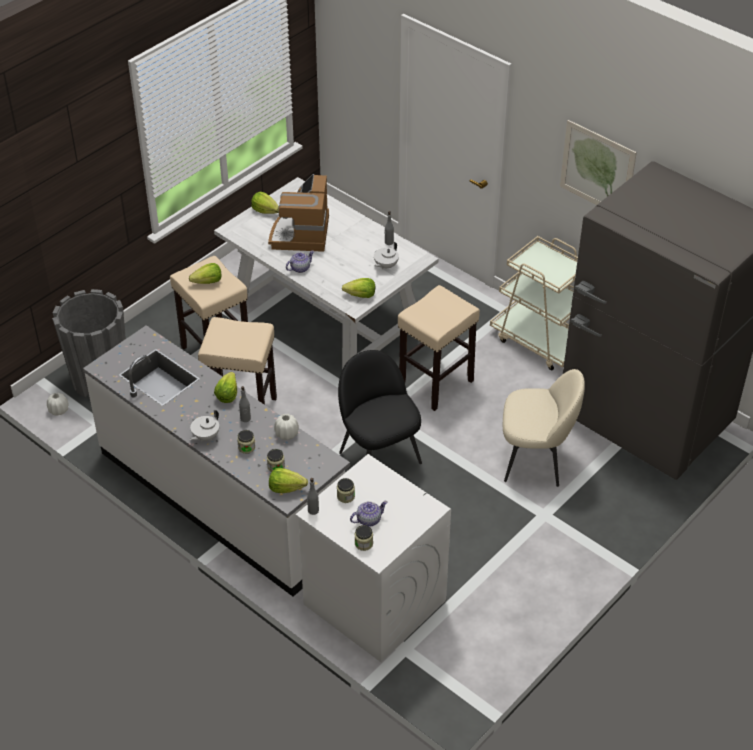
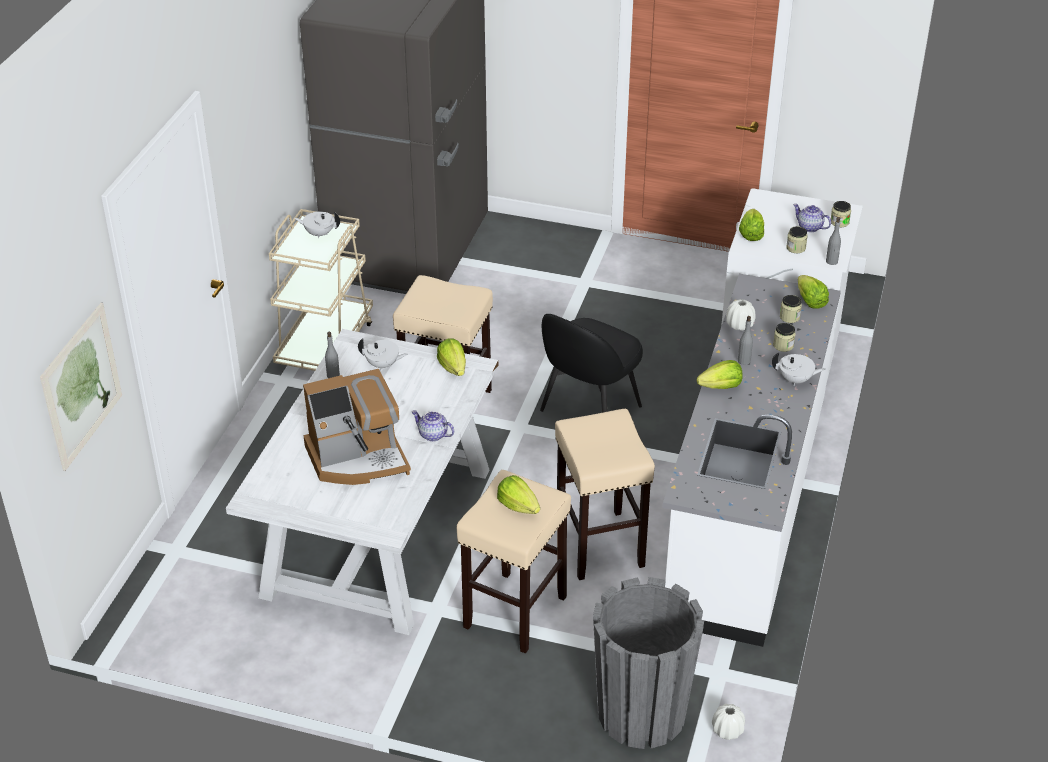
camera: 115 degrees left, 5 degrees down
lettuce [251,192,279,214] -> lettuce moved to [739,209,764,241]
beige chair [503,369,585,487] -> none
picture [560,120,637,205] -> picture moved to [40,303,122,471]
none -> white teapot [294,211,340,238]

